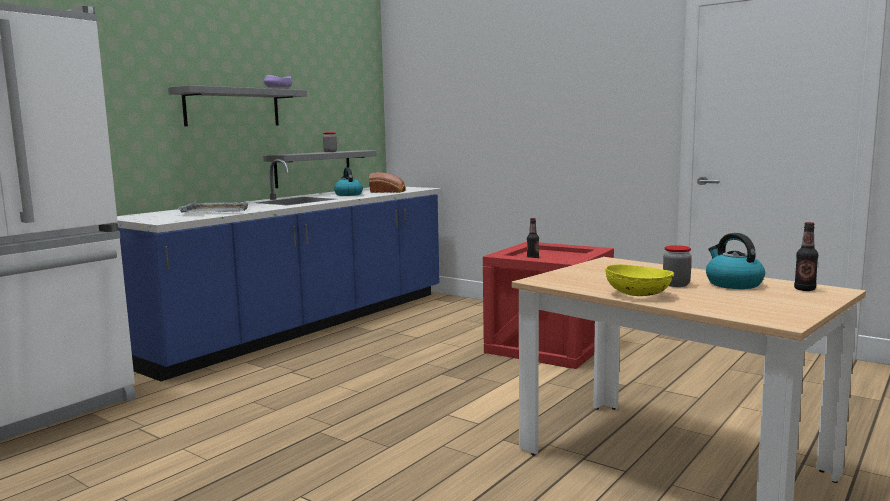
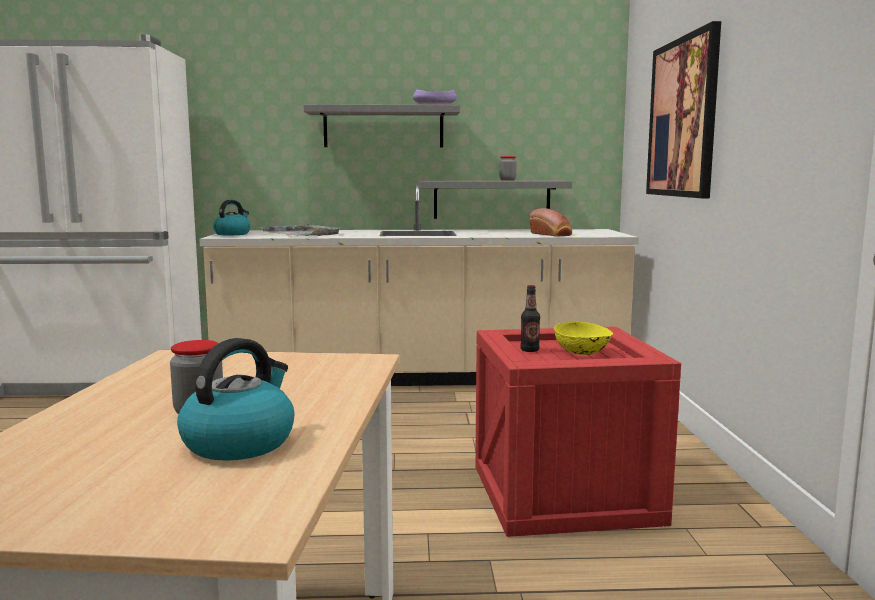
camera: 50 degrees right, 0 degrees up
blue counter [117,159,442,381] -> beige counter [199,185,639,386]
kettle [334,168,363,196] -> kettle moved to [213,200,251,235]
yellow bowl [605,264,674,296] -> yellow bowl moved to [554,322,613,355]
bottle [794,222,818,291] -> none
none -> picture [646,21,721,198]

